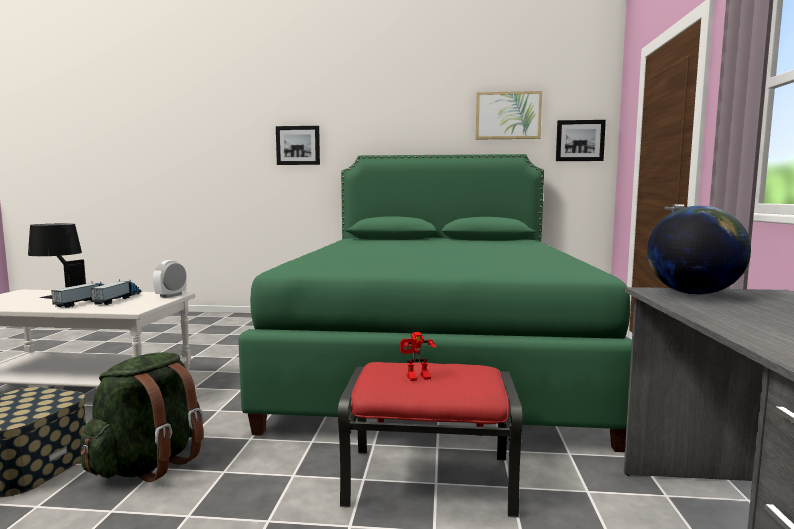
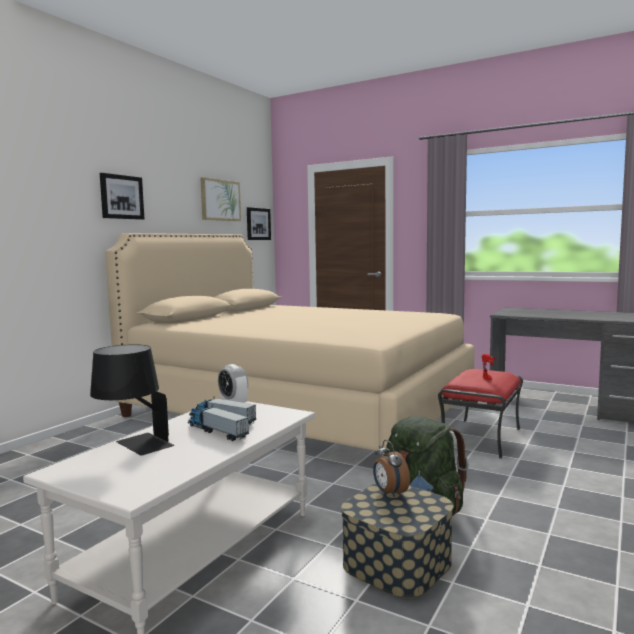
camera: 65 degrees left, 0 degrees up
green bed [238,154,632,452] -> beige bed [105,233,475,454]
picture [276,126,320,165] -> picture moved to [100,173,144,220]
globe [647,206,751,295] -> none
none -> alarm clock [373,440,410,498]

